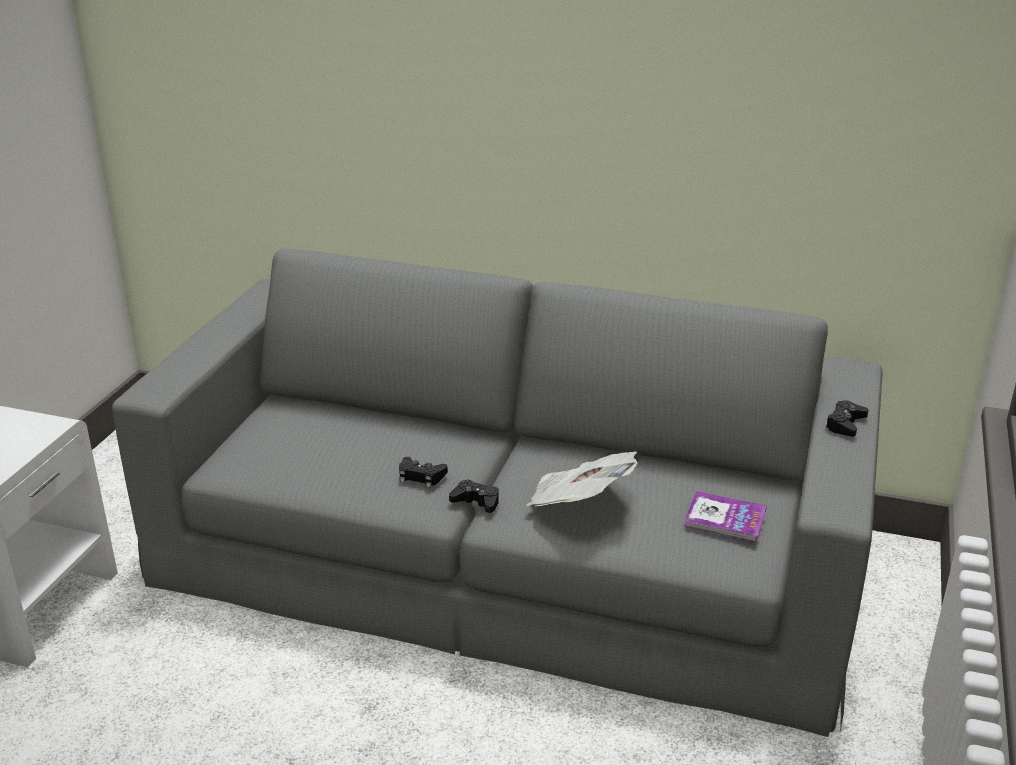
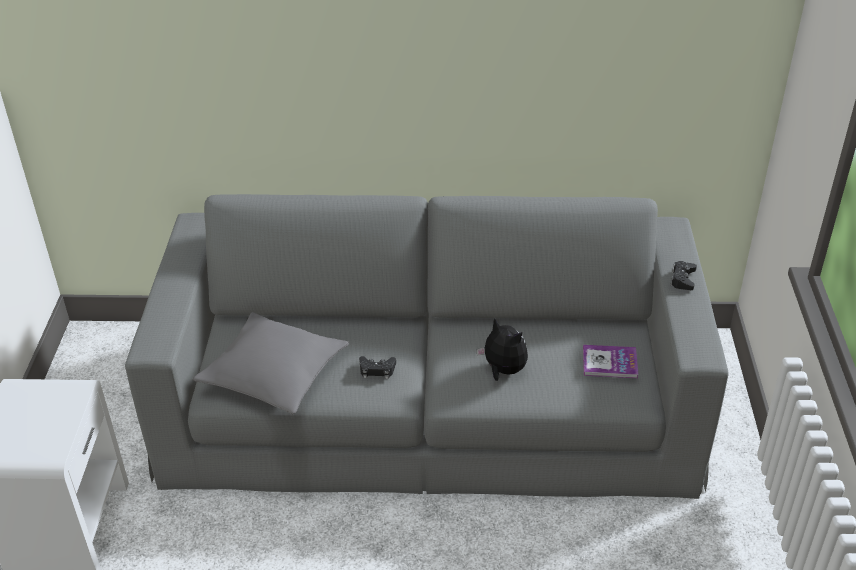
camera: 15 degrees left, 10 degrees up
black game controller [449,479,499,513] -> none
newspaper [526,451,637,506] -> plush toy [476,318,528,381]
none -> grey pillow [193,312,349,415]

